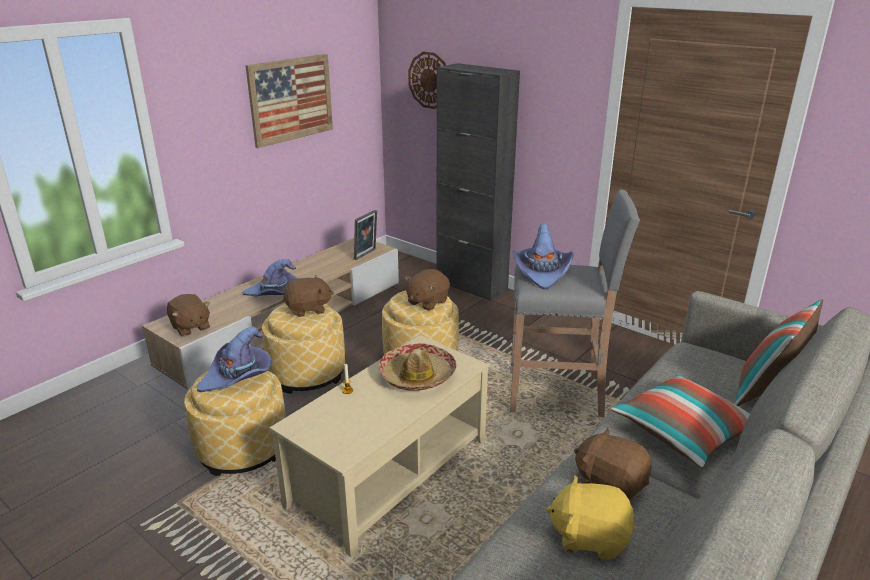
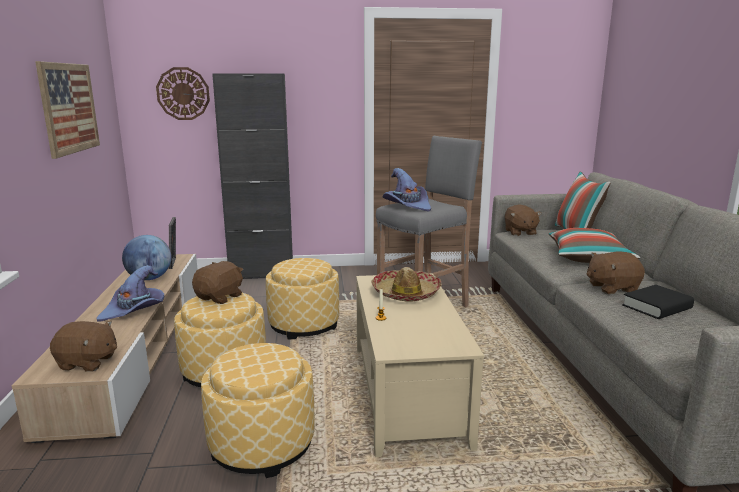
camera: 45 degrees left, 10 degrees down
purple hat [197,326,271,392] -> none
brown plush toy [405,269,450,311] -> brown plush toy moved to [505,204,542,236]
yellow plush toy [546,475,635,560] -> black book [622,285,694,319]
none -> globe [122,235,171,280]

